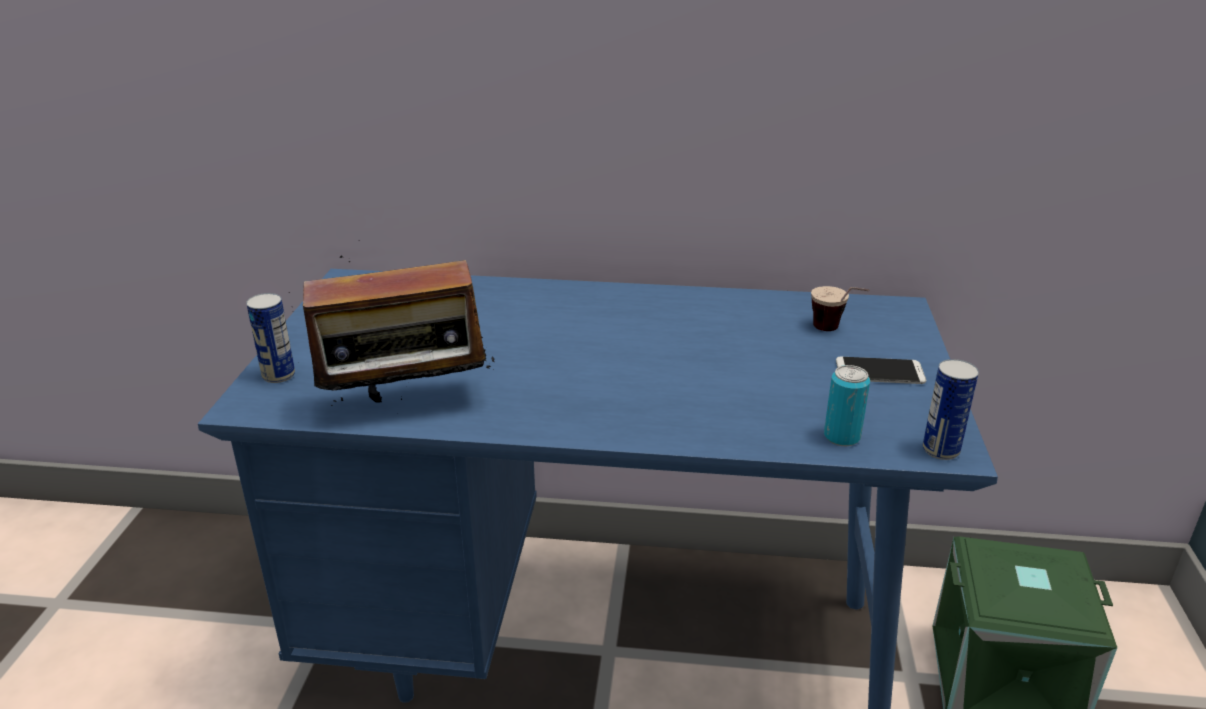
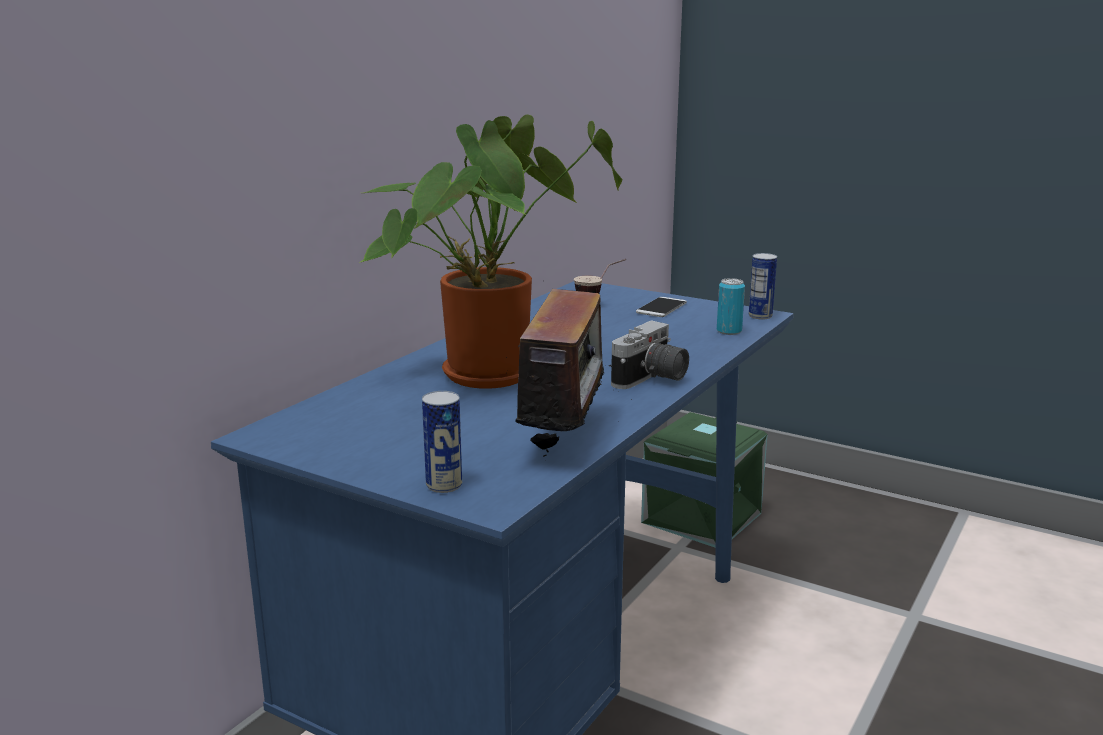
camera: 65 degrees left, 10 degrees down
none -> potted plant [359,114,622,389]
none -> camera [611,320,689,389]

